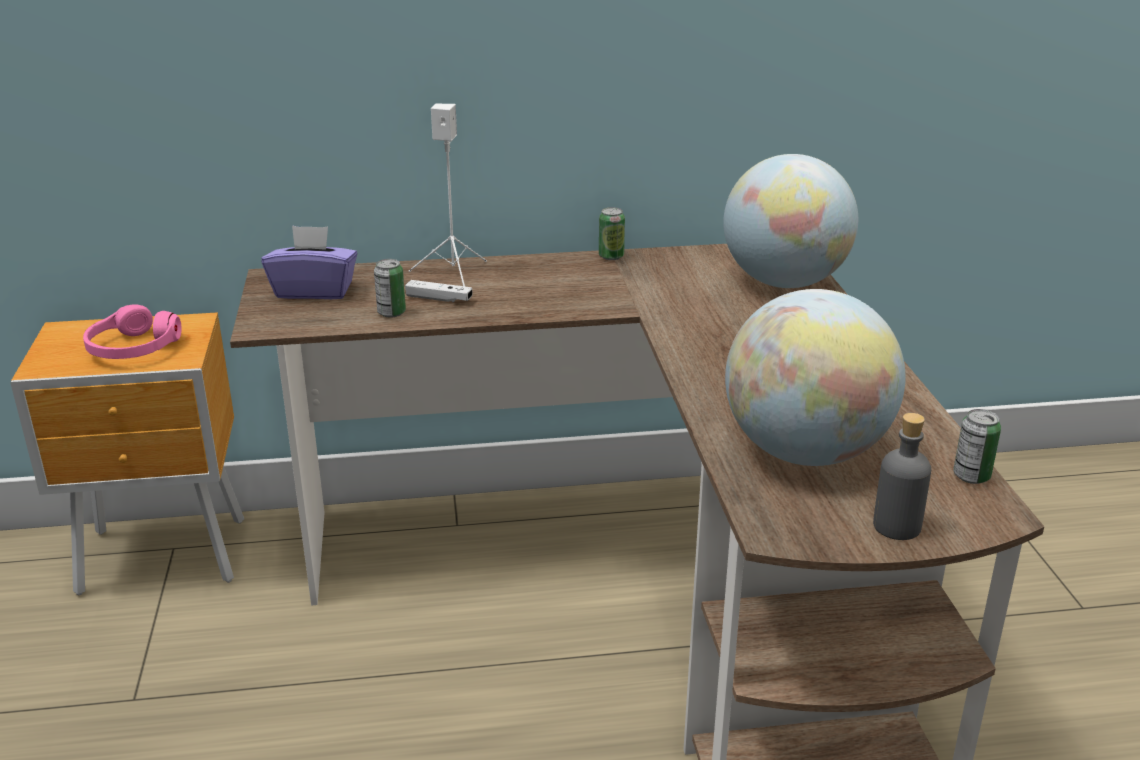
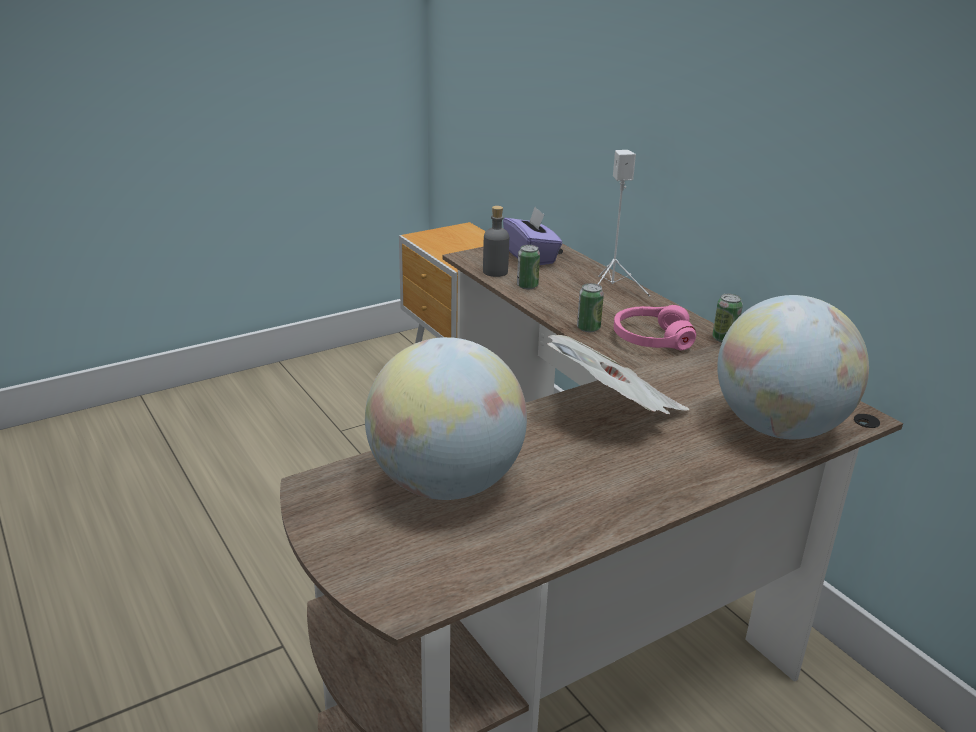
camera: 65 degrees right, 0 degrees up
pink headphones [83,304,182,359] -> pink headphones moved to [614,305,696,350]
white game controller [405,280,473,302] -> none
grey bottle [873,413,931,540] -> grey bottle moved to [483,206,509,277]
can [953,409,1001,484] -> can moved to [577,283,604,332]
none -> newspaper [547,335,689,415]

